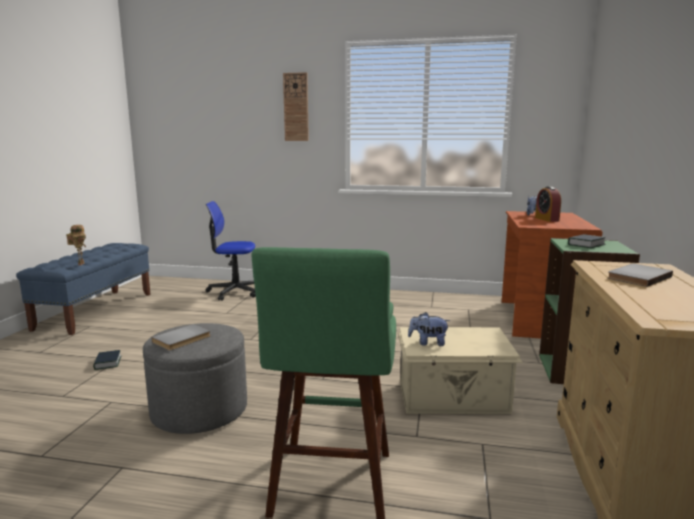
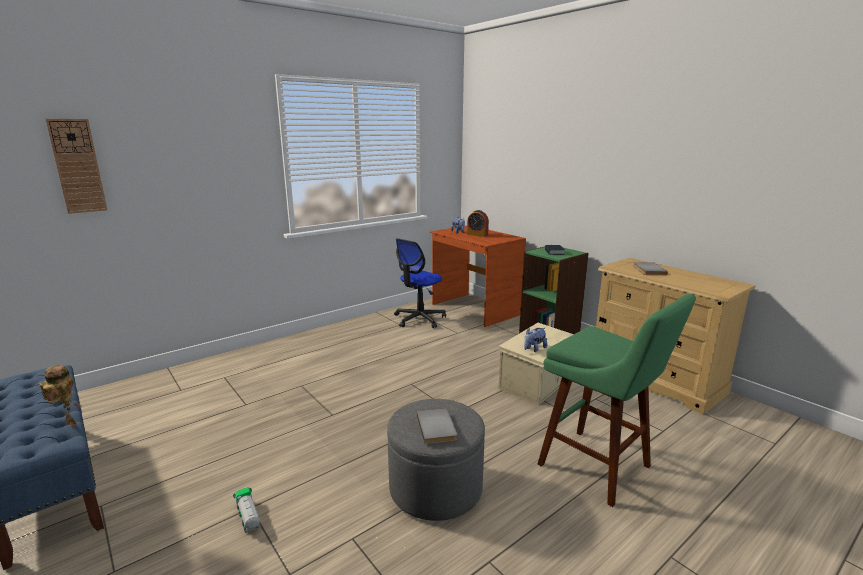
camera: 50 degrees left, 5 degrees up
book [93,350,121,370] -> toy truck [233,487,261,533]
office chair [206,201,256,301] -> office chair moved to [394,238,446,328]
wall clock [283,72,309,141] -> wall clock moved to [46,119,107,214]

